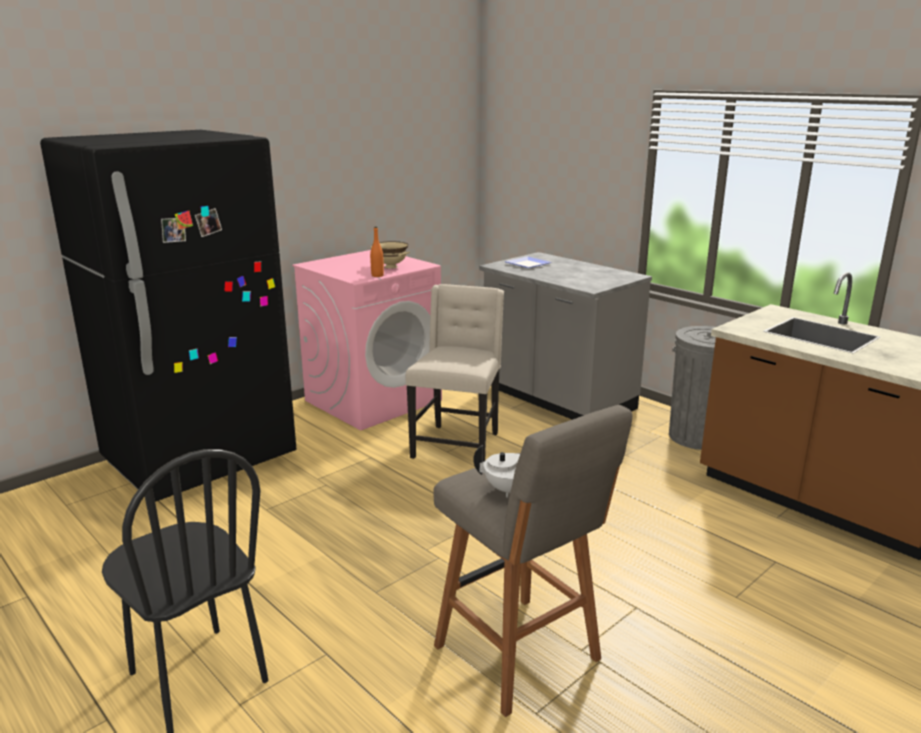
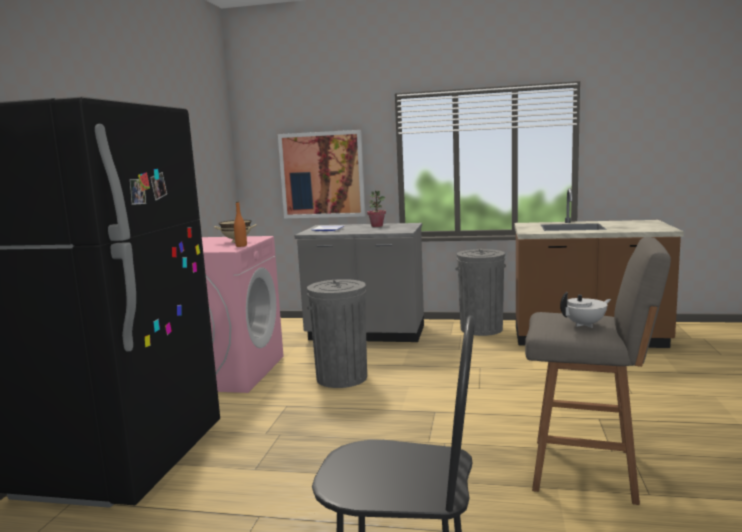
camera: 35 degrees left, 10 degrees down
beige chair [406,284,504,462] -> grey trash can [307,279,367,388]
none -> picture [278,130,365,218]
none -> potted plant [367,191,386,227]

